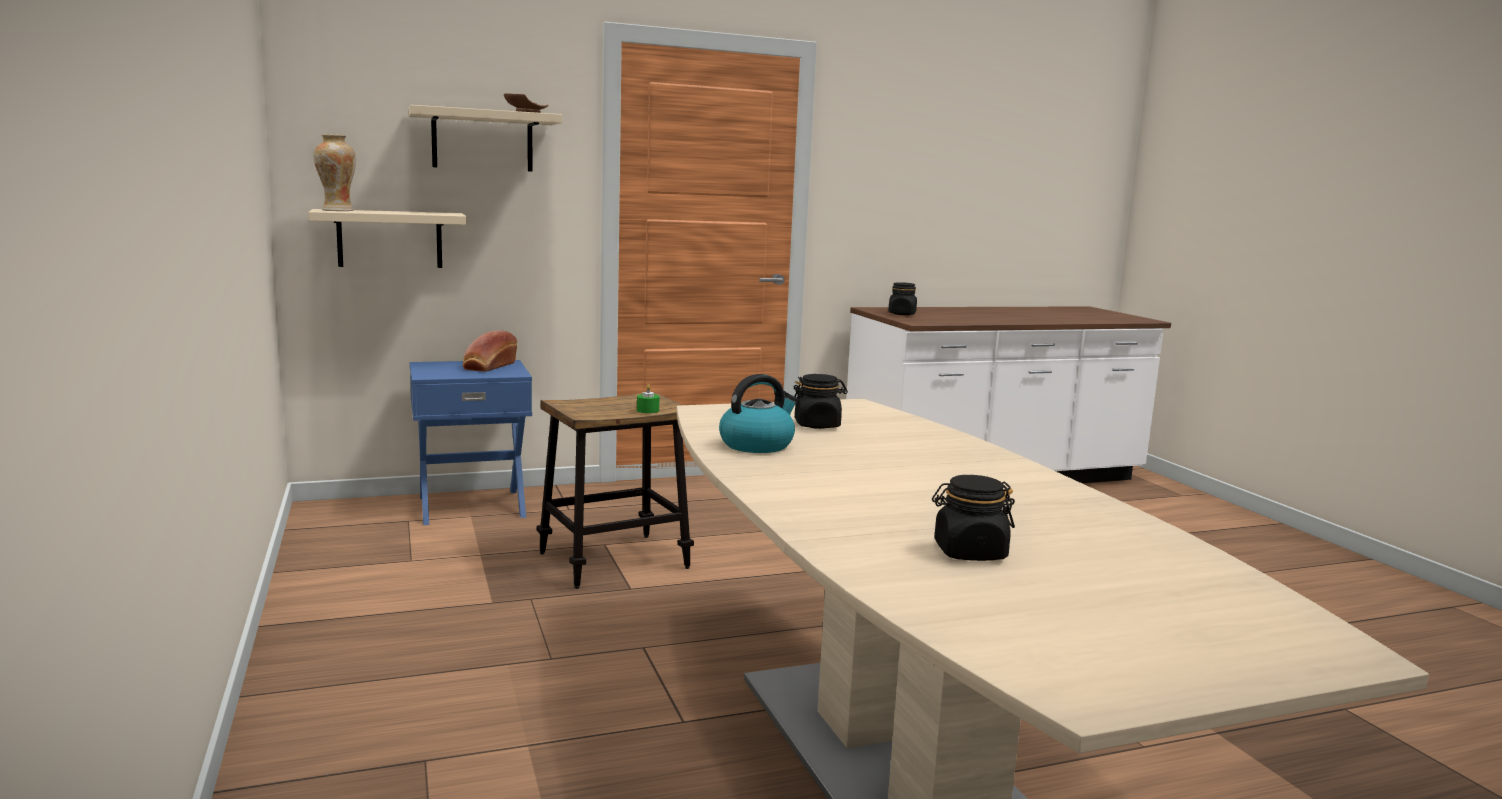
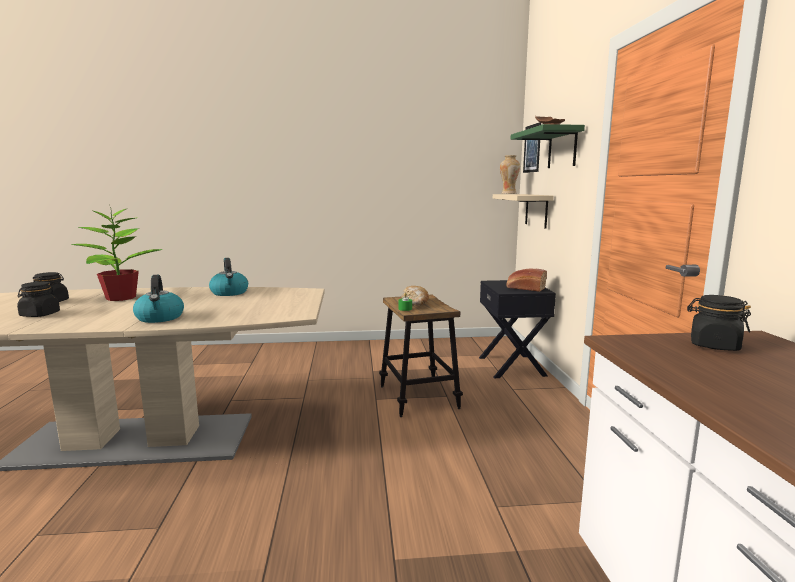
camera: 105 degrees right, 0 degrees up
beige shelf [409,105,562,172] -> green shelf [511,124,585,168]
blue nightstand [410,360,532,525] -> black nightstand [479,280,556,378]
black jar [794,374,848,429] -> black jar moved to [17,282,60,317]
none -> potted plant [71,207,163,301]
none -> kettle [133,275,184,323]
none -> bread [401,286,429,305]
none -> picture [523,122,541,173]

